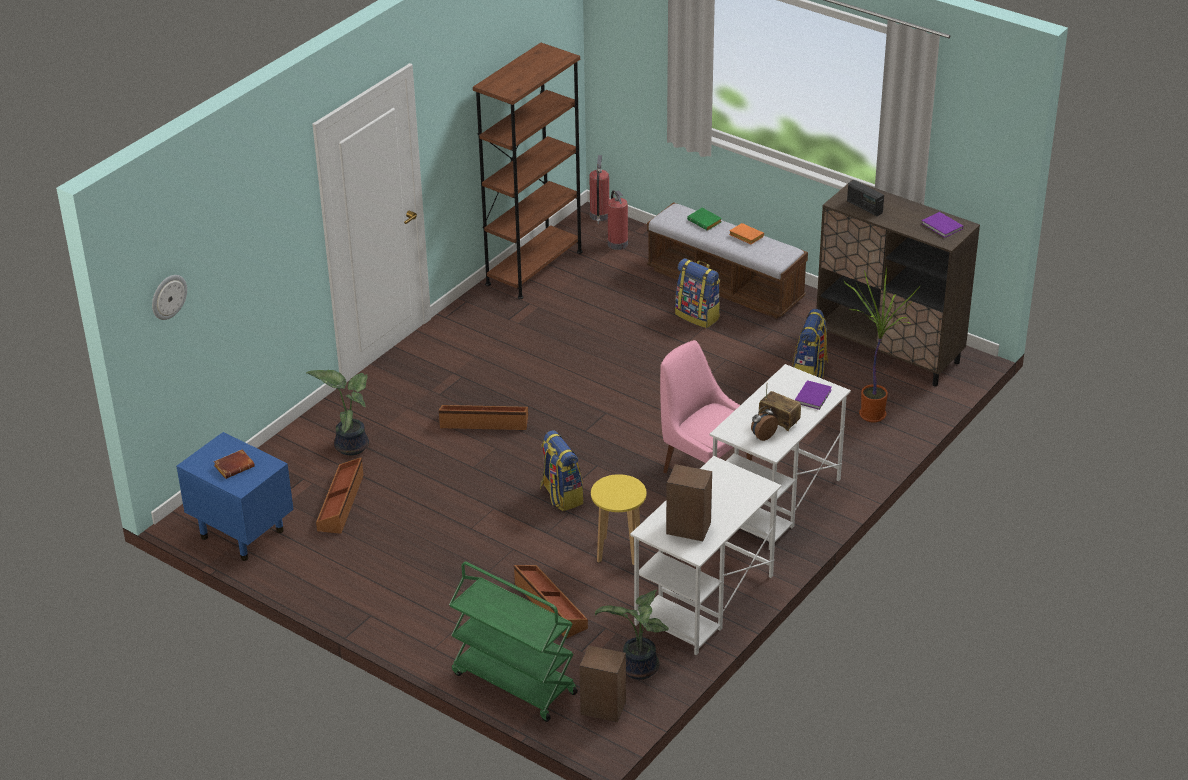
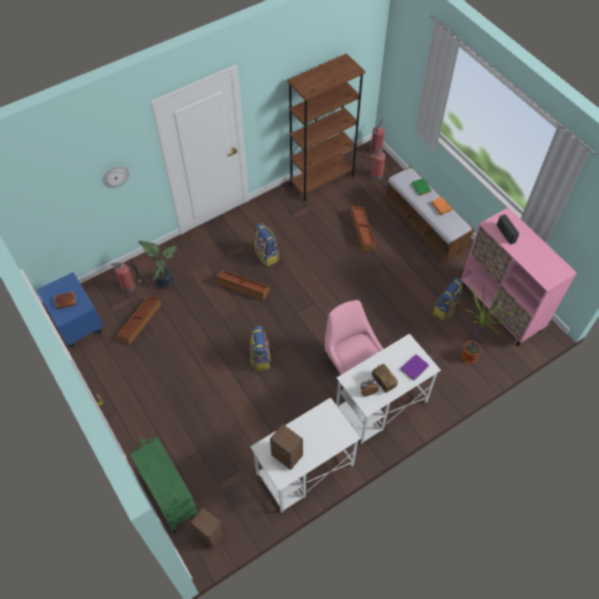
camera: 20 degrees right, 20 degrees up
wall clock [152,275,187,320] -> wall clock moved to [103,165,130,188]
brown storage box [514,565,588,638] -> brown storage box moved to [351,205,376,251]
yellow stool [591,474,646,565] -> none
potted plant [595,589,669,680] -> none
backpack [675,258,720,328] -> backpack moved to [255,223,279,266]
brown cabinet [816,180,980,387] -> pink cabinet [461,208,577,346]
purple book [921,212,963,238] -> none
none -> fire extinguisher [111,262,141,293]

